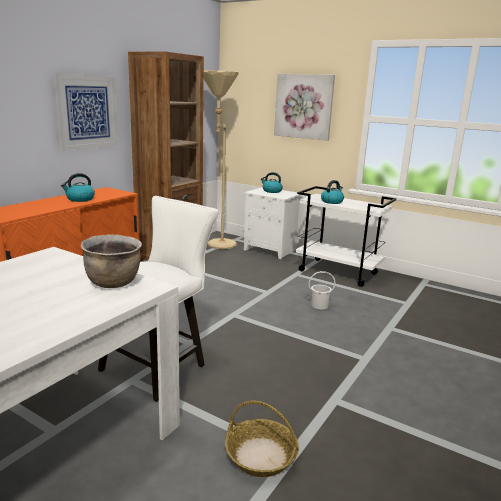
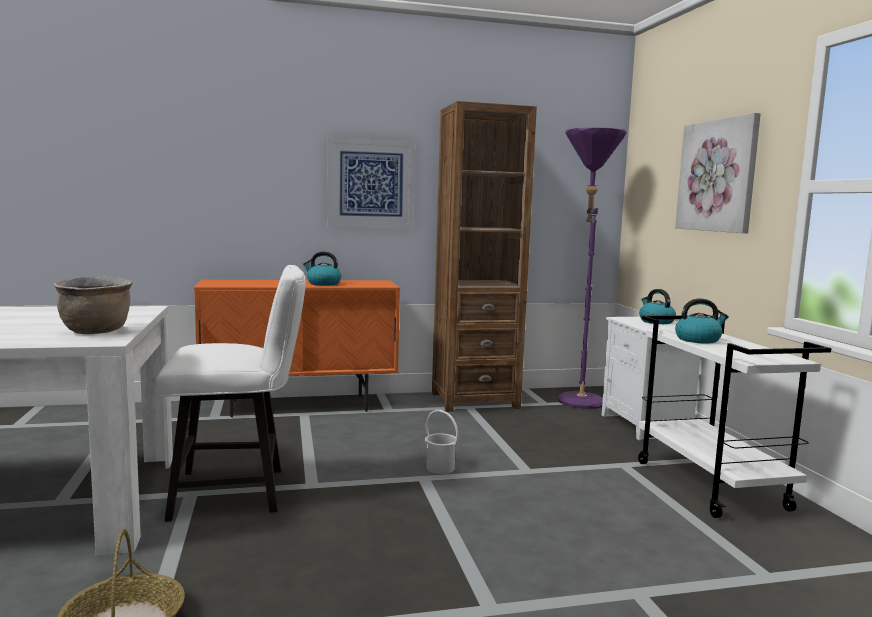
camera: 45 degrees right, 10 degrees down
beige floor lamp [204,70,239,249] -> purple floor lamp [558,127,627,409]
white bucket [309,271,335,309] -> white bucket moved to [425,410,459,474]

